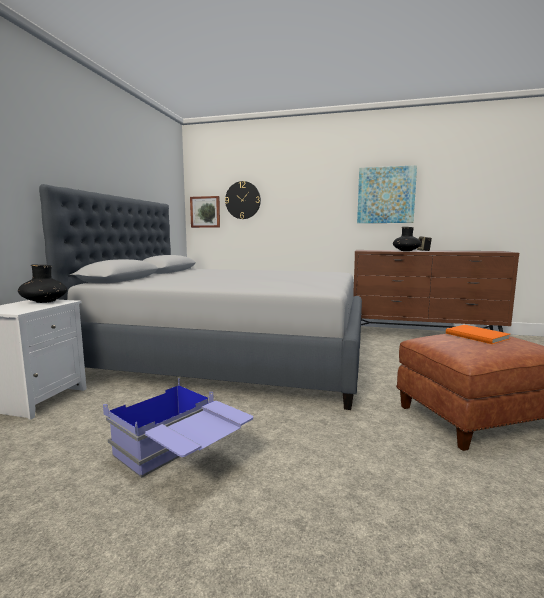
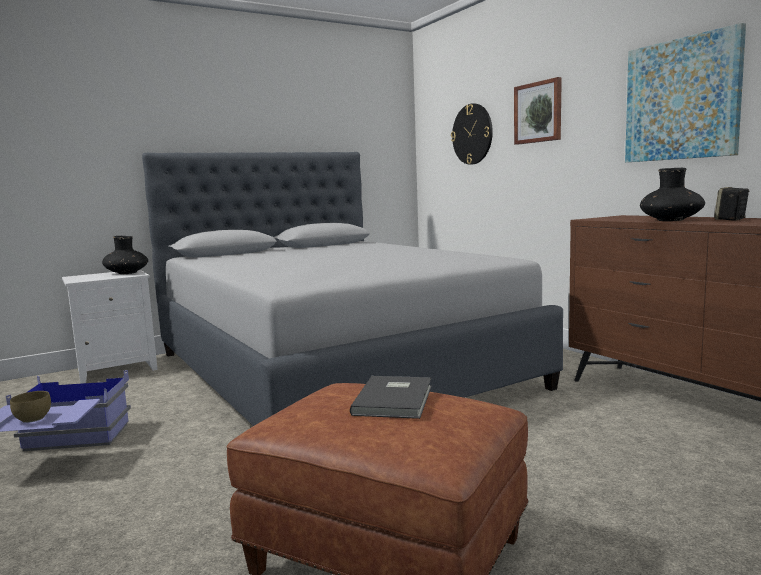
camera: 45 degrees right, 0 degrees up
picture [190,196,220,228] -> picture moved to [514,77,562,145]
orange book [446,325,510,344] -> grey book [350,376,432,419]
none -> brown bowl [10,391,51,423]

